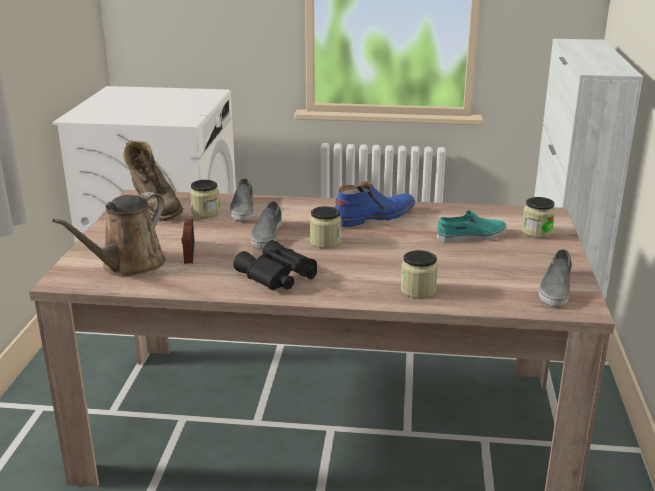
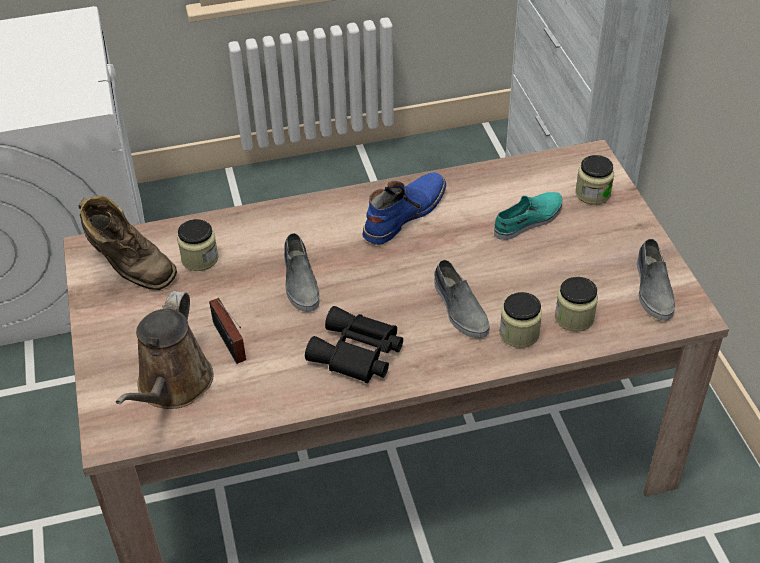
camera: 20 degrees left, 20 degrees up
grey shoe [230,178,254,221] -> grey shoe moved to [434,260,490,338]
jar [310,206,341,248] -> jar moved to [555,277,598,332]

